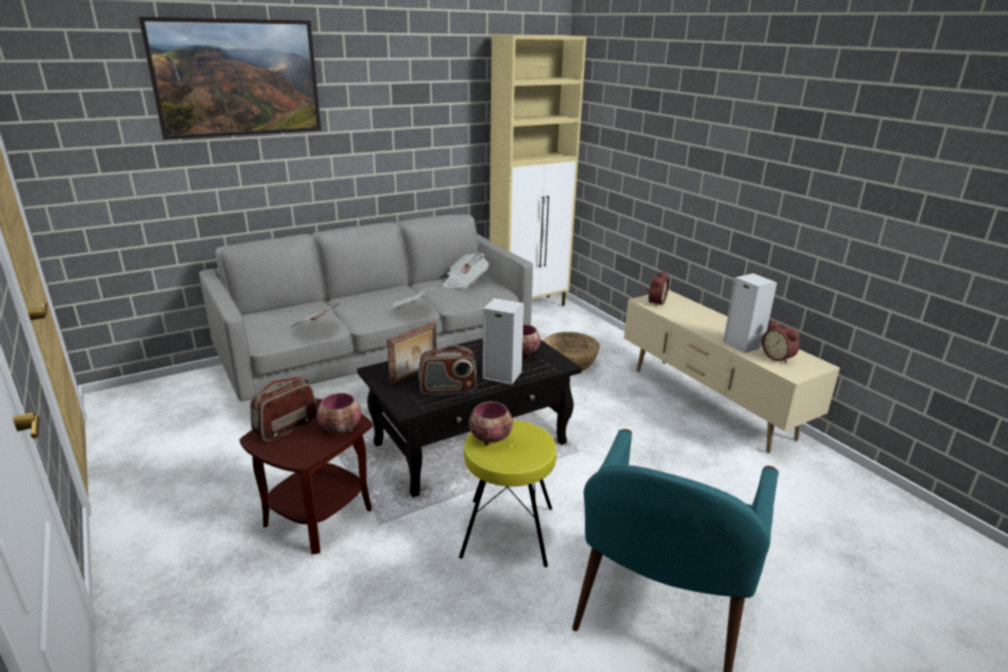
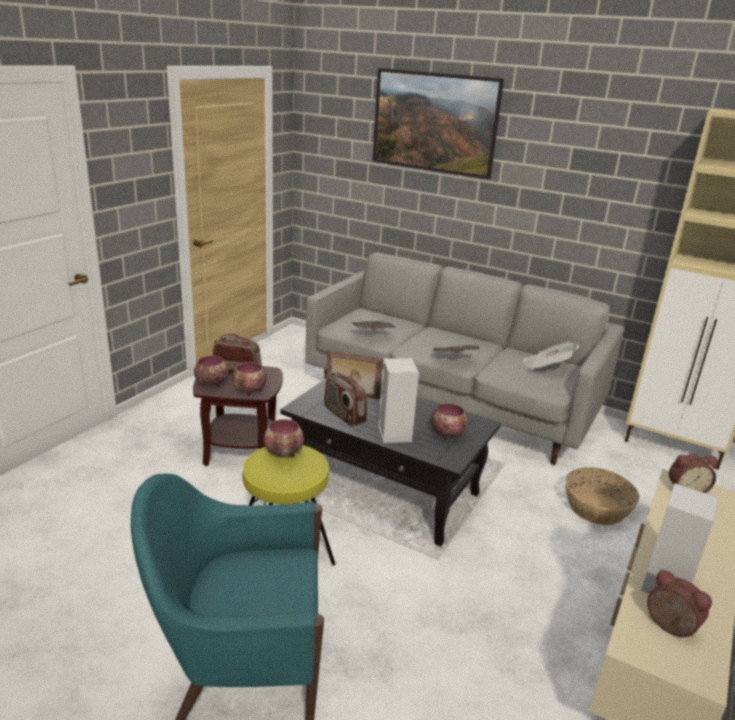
camera: 60 degrees right, 0 degrees up
alarm clock [762,320,800,364] -> alarm clock turned 105 degrees clockwise [647,569,712,637]
none -> bowl [194,355,228,387]

